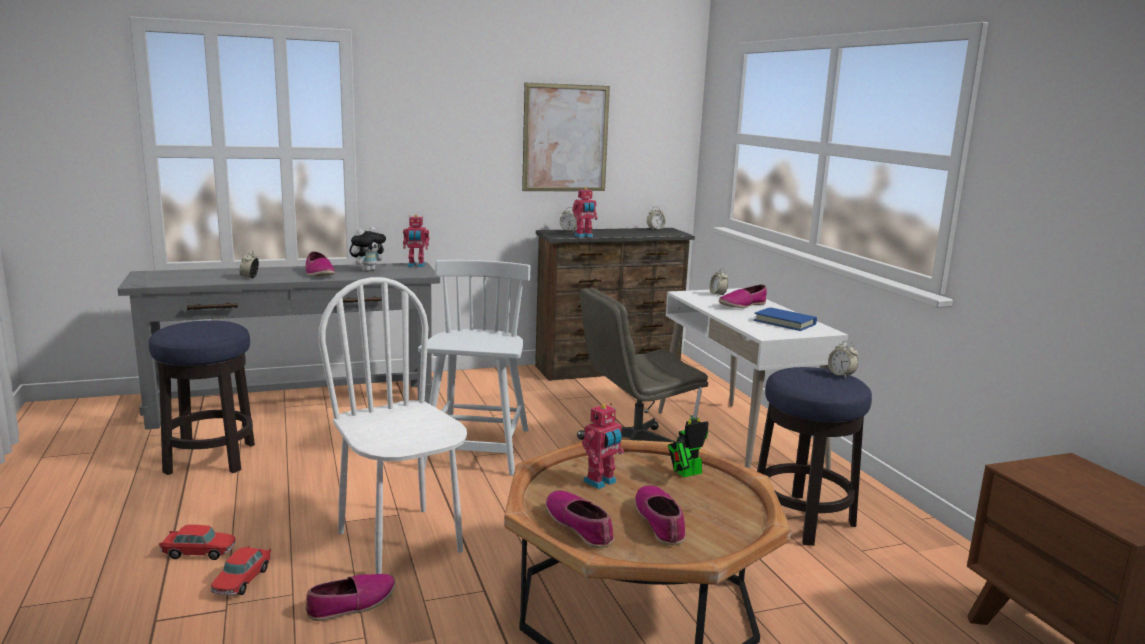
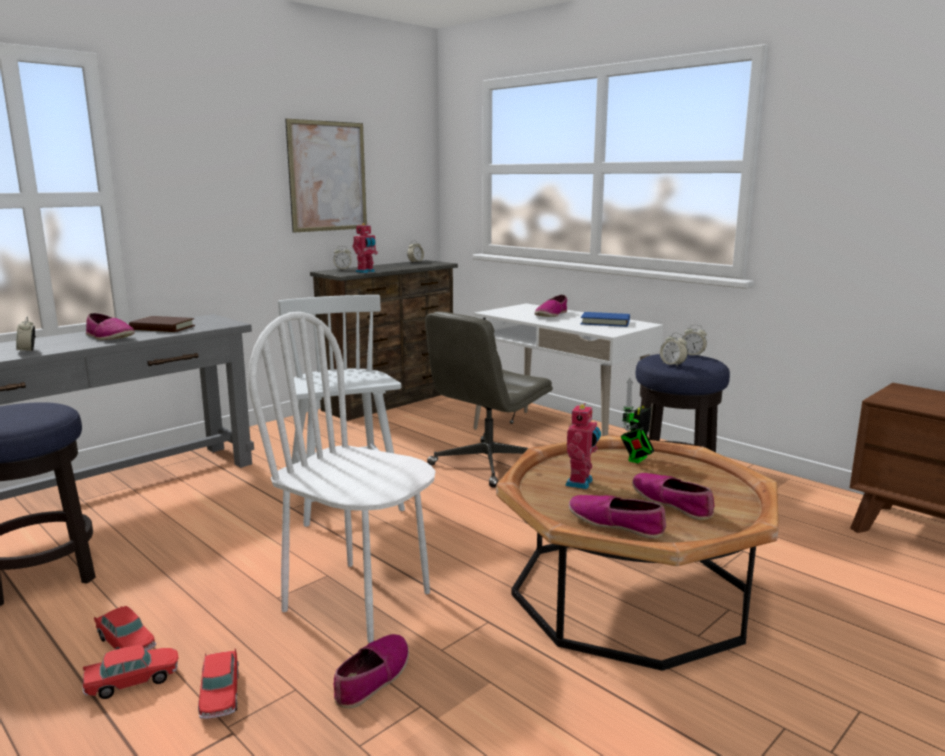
camera: 25 degrees left, 0 degrees up
plush toy [350,226,386,272] -> brown book [129,316,195,332]
toy robot [403,215,429,267] -> none
alarm clock [710,268,728,296] -> alarm clock moved to [660,332,688,367]
none -> toy car [94,606,156,651]

